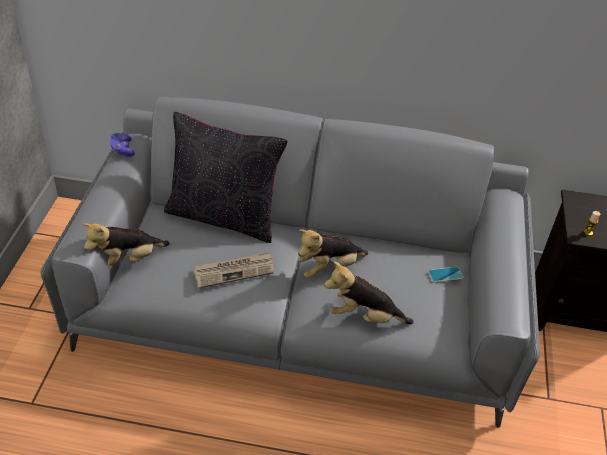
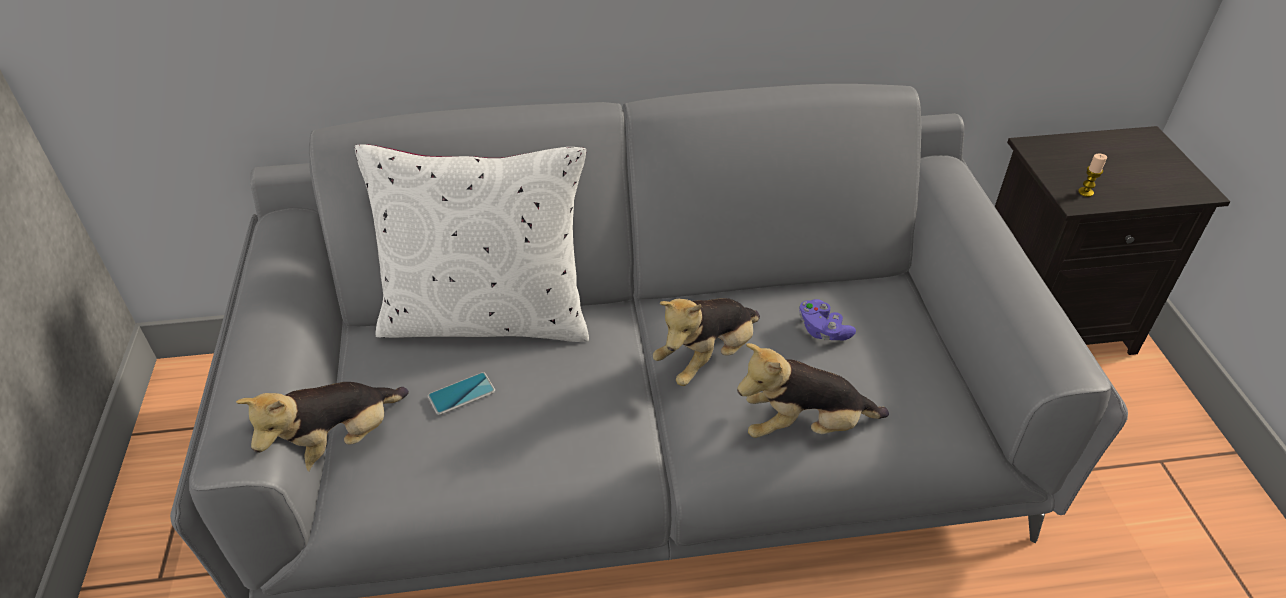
camera: 15 degrees left, 0 degrees up
purple game controller [110,133,135,157] -> purple game controller moved to [799,299,856,341]
black pillow [164,112,288,243] -> white pillow [355,144,589,342]
newspaper [193,251,274,289] -> none
phone [428,267,464,283] -> phone moved to [428,372,495,415]

